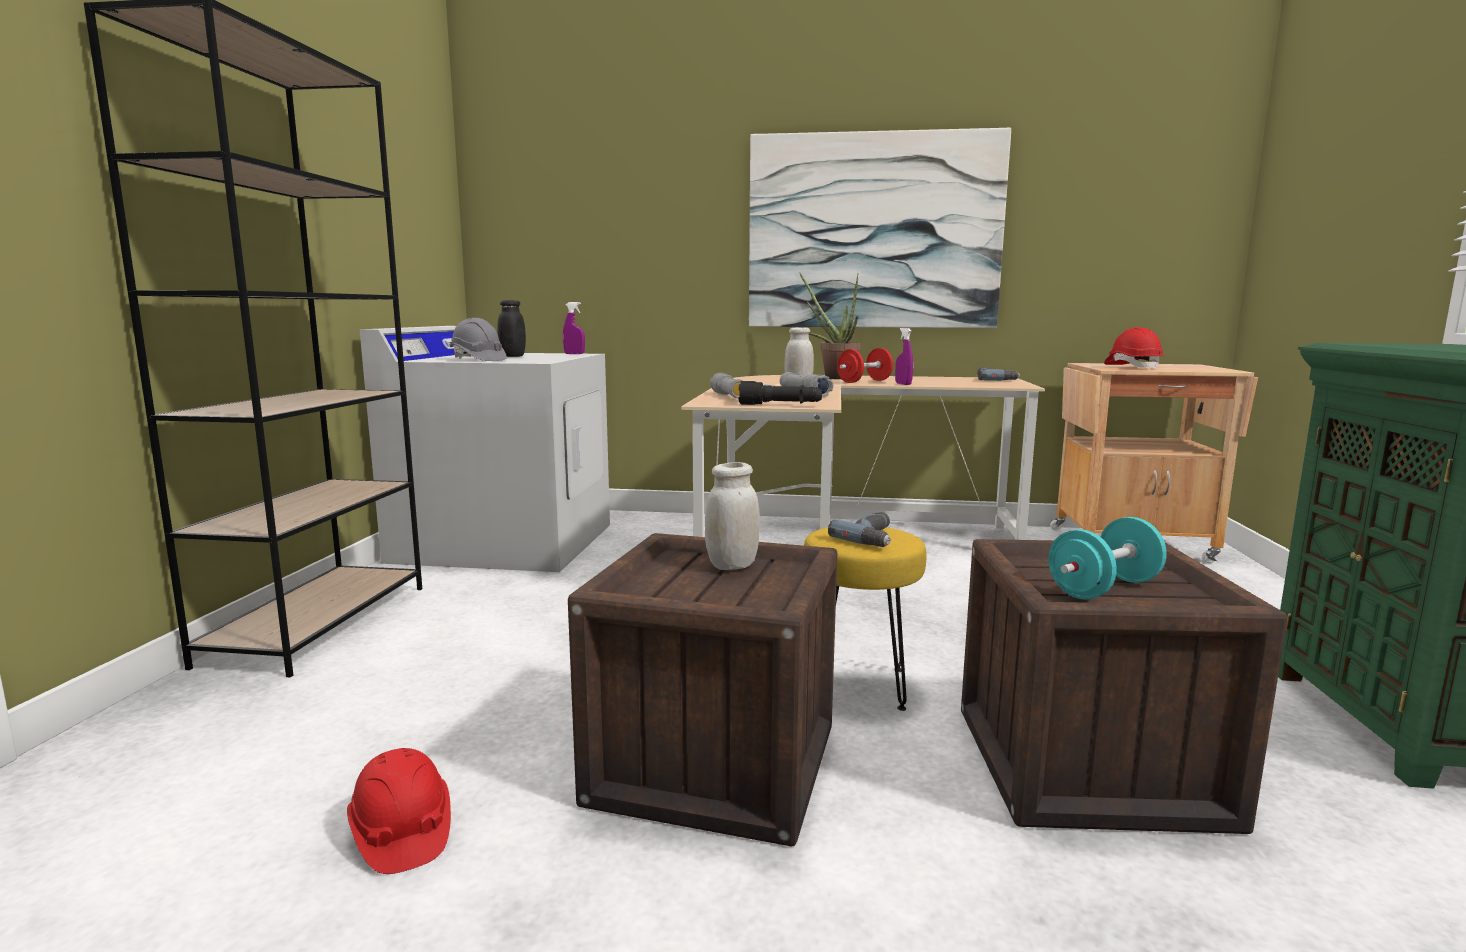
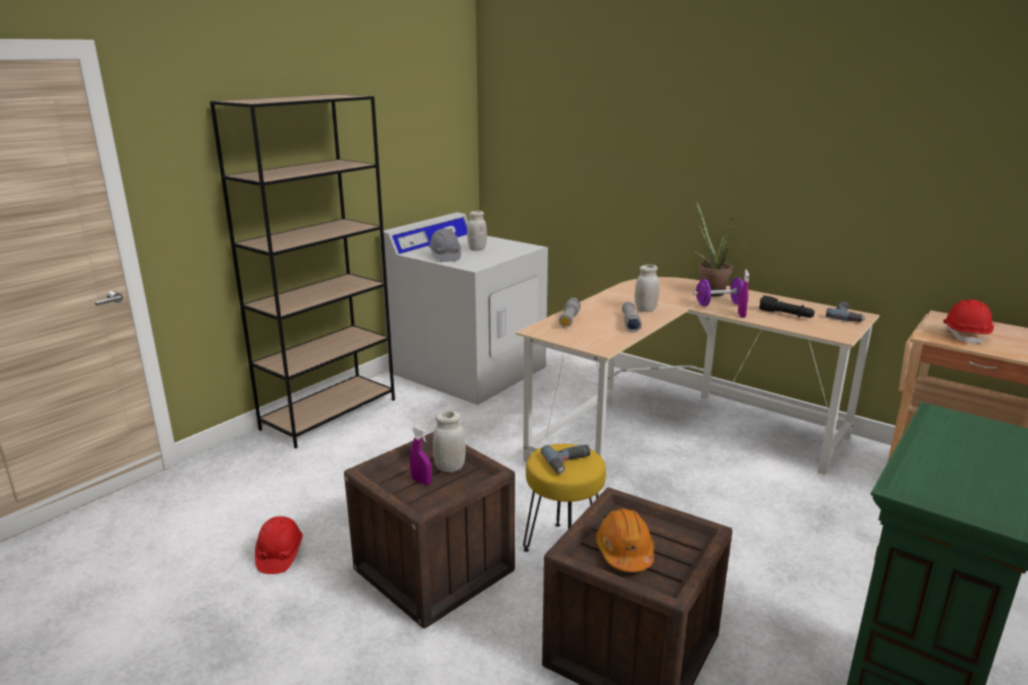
camera: 30 degrees right, 10 degrees up
black jar [497,300,526,357] -> white jar [467,211,487,251]
purple spray bottle [563,302,585,354] -> purple spray bottle moved to [410,426,432,485]
black flashlight [738,381,822,405] -> black flashlight moved to [759,295,815,318]
picture [749,128,1011,328] -> none
red dumbbell [837,348,893,383] -> purple dumbbell [693,278,744,306]
turquoise dumbbell [1049,517,1167,599] -> orange hard hat [596,508,654,572]

